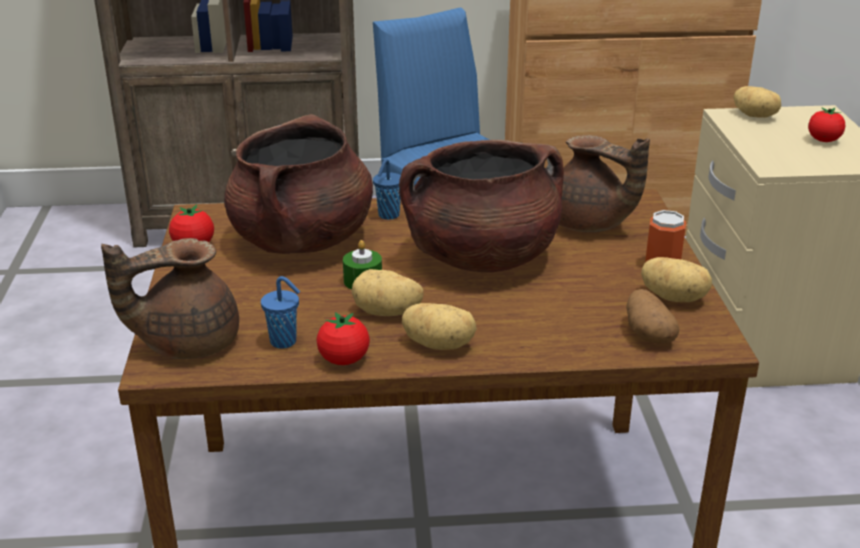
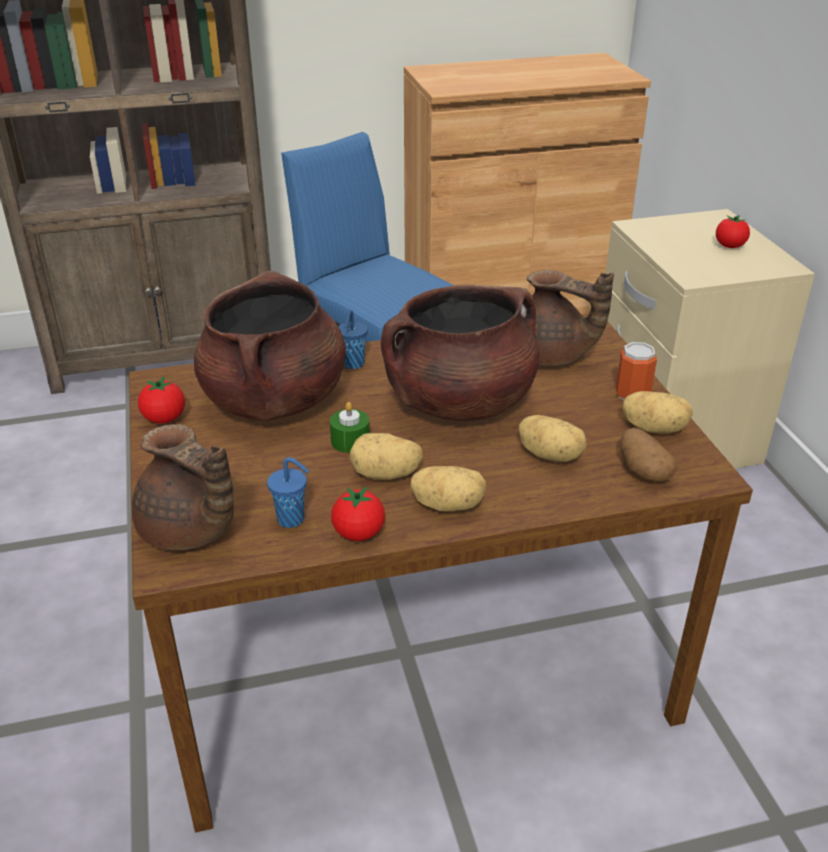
camera: 10 degrees left, 5 degrees up
brown teapot [101,238,239,359] -> brown teapot turned 105 degrees counterclockwise [132,424,234,551]
potato [734,86,781,118] -> potato moved to [518,415,587,462]

